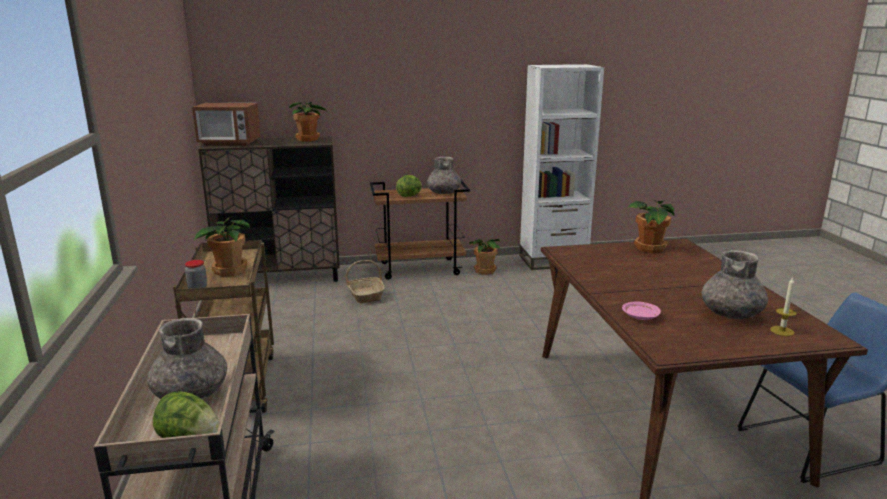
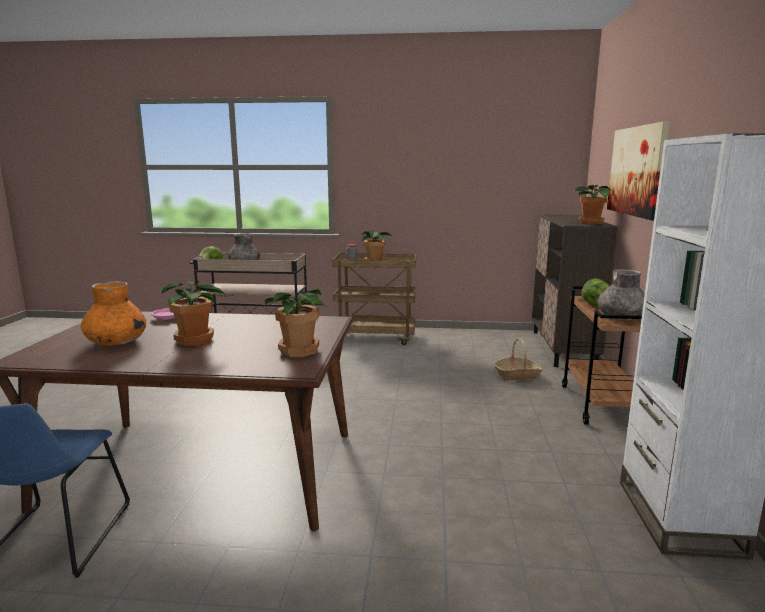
camera: 105 degrees right, 5 degrees down
microwave [192,103,261,146] -> none
potted plant [469,239,501,275] -> potted plant moved to [162,280,225,346]
grey vase [702,250,768,319] -> orange vase [81,281,146,345]
candle [770,278,796,336] -> none
none -> picture [607,121,670,221]

